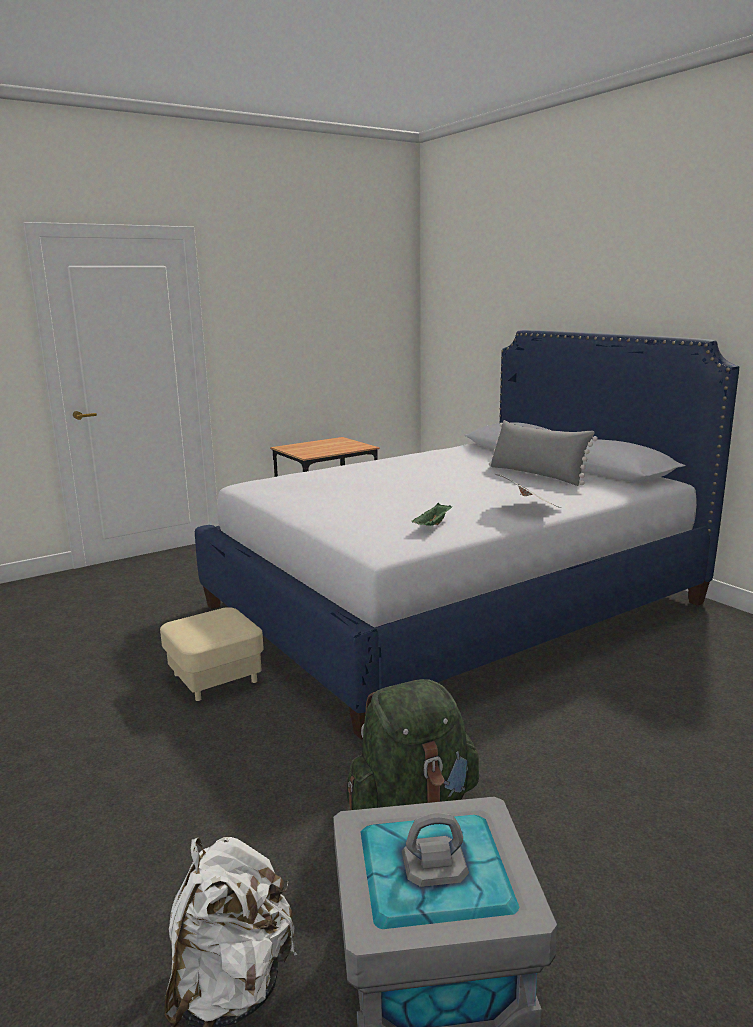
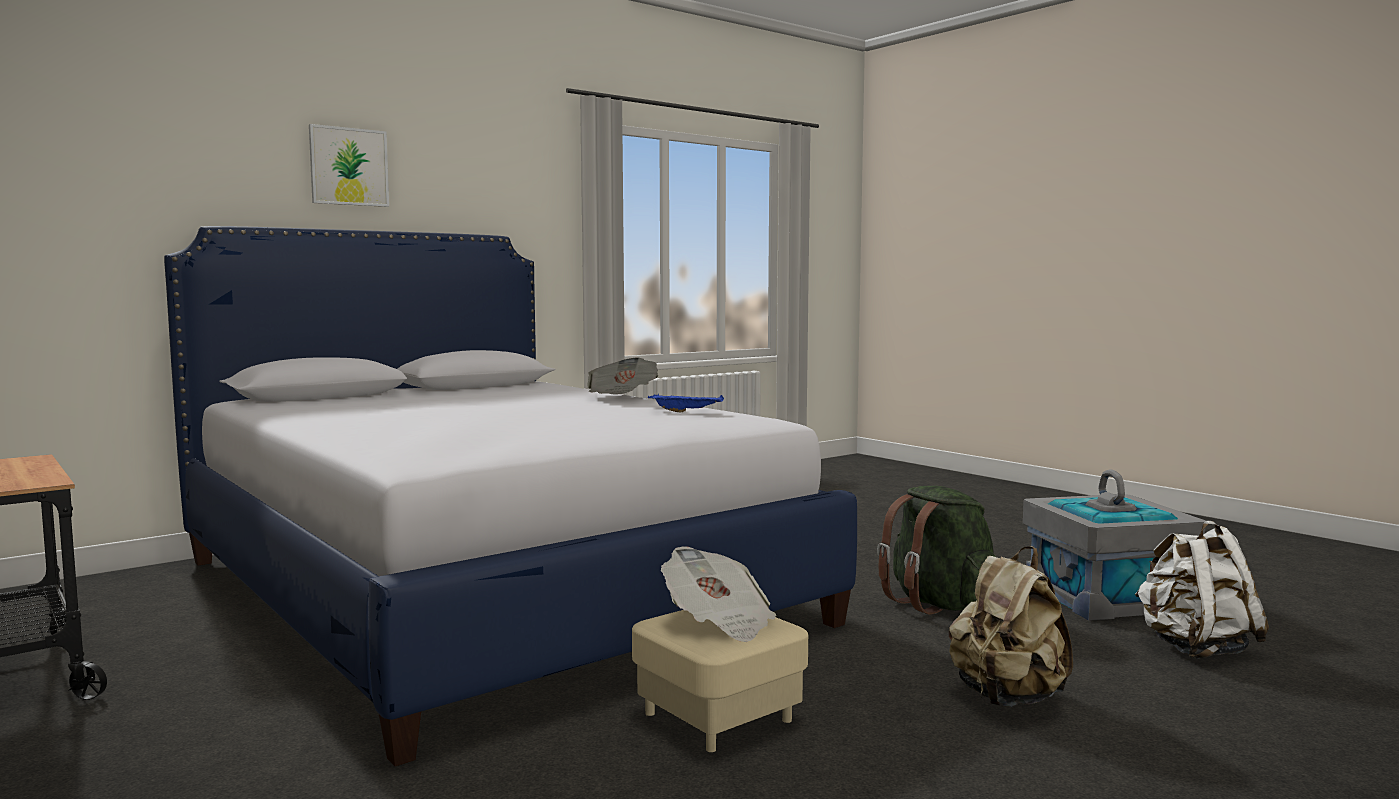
camera: 95 degrees left, 10 degrees down
green tray [412,503,452,526] -> blue tray [648,394,724,412]
grey pillow [489,420,598,486] -> none
none -> picture [309,124,389,207]
none -> newspaper [661,547,777,642]
none -> beige backpack [949,546,1073,707]

